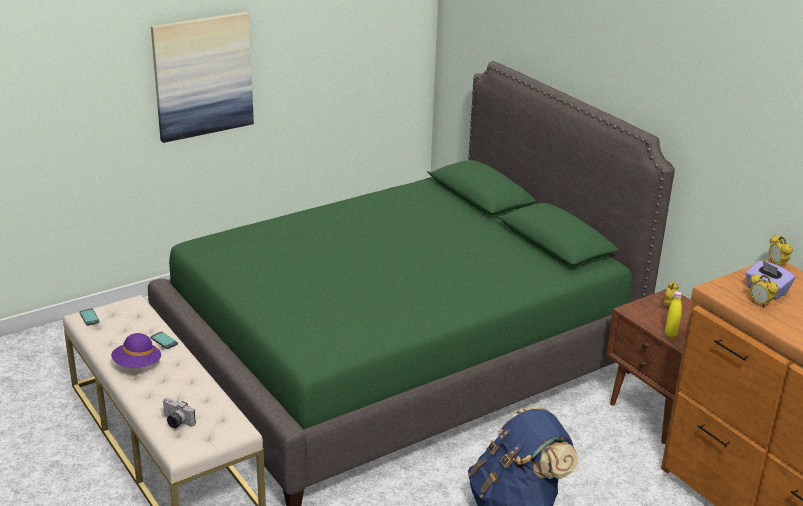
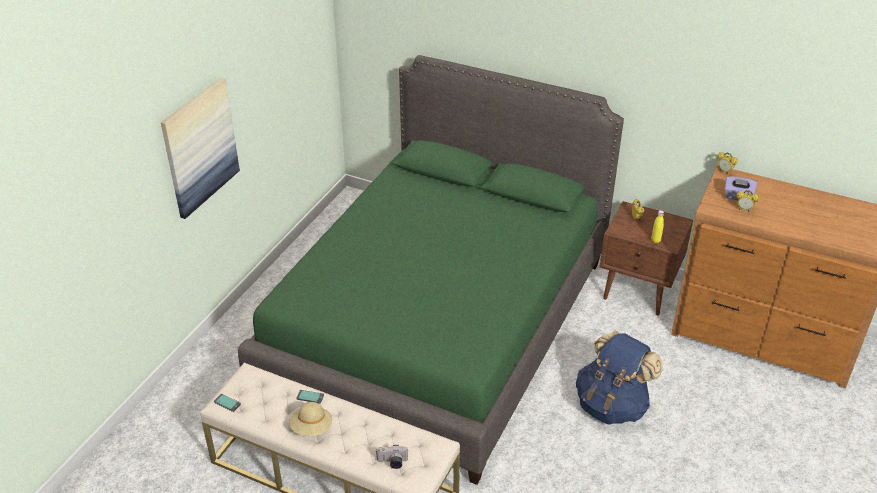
camera: 30 degrees left, 10 degrees up
purple hat [111,333,161,368] -> beige hat [289,402,332,436]

